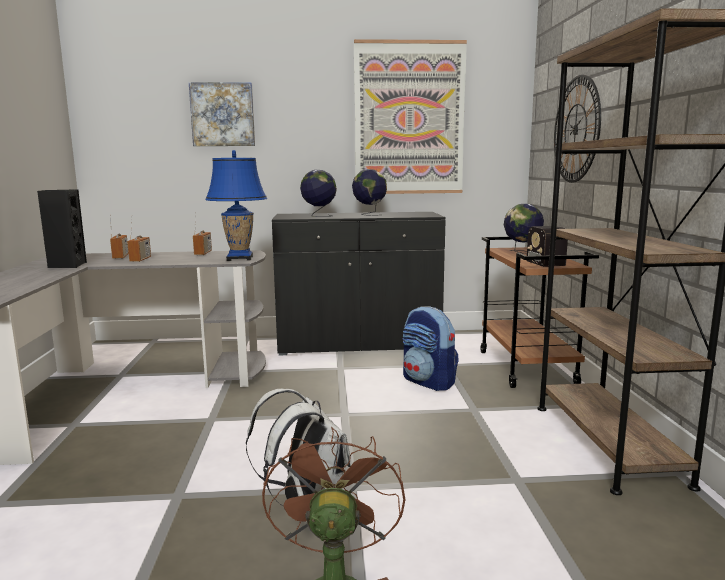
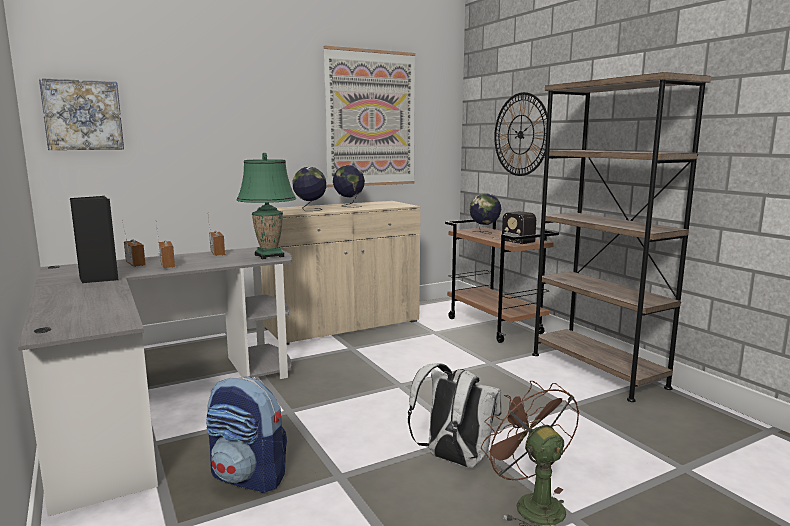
camera: 25 degrees left, 0 degrees up
picture [189,82,255,146] -> picture moved to [39,78,124,150]
blue table lamp [205,150,267,261] -> green table lamp [237,153,296,260]
black cabinet [272,212,445,356] -> beige cabinet [261,201,421,345]
backpack [403,306,458,391] -> backpack moved to [206,377,287,493]

